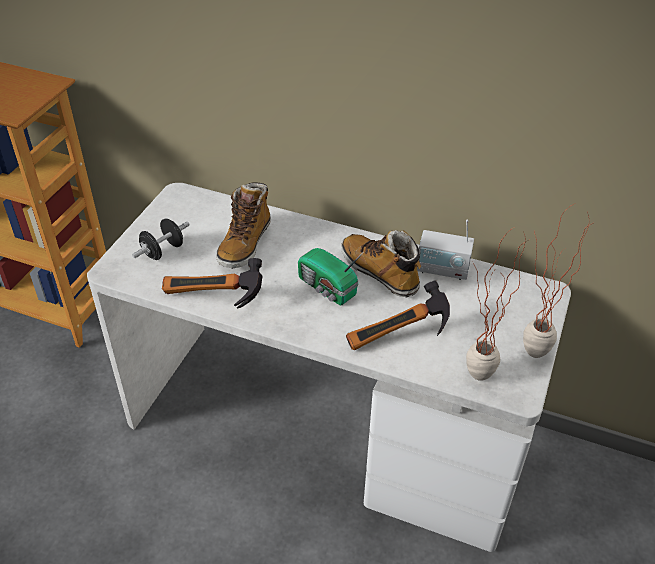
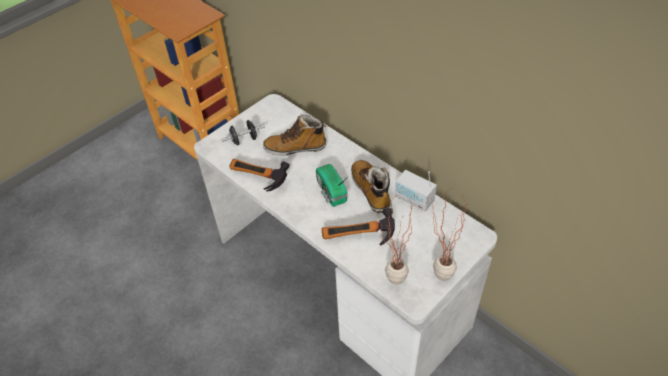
camera: 25 degrees right, 5 degrees up
boot [216,183,271,269] -> boot turned 45 degrees clockwise [263,114,326,156]

